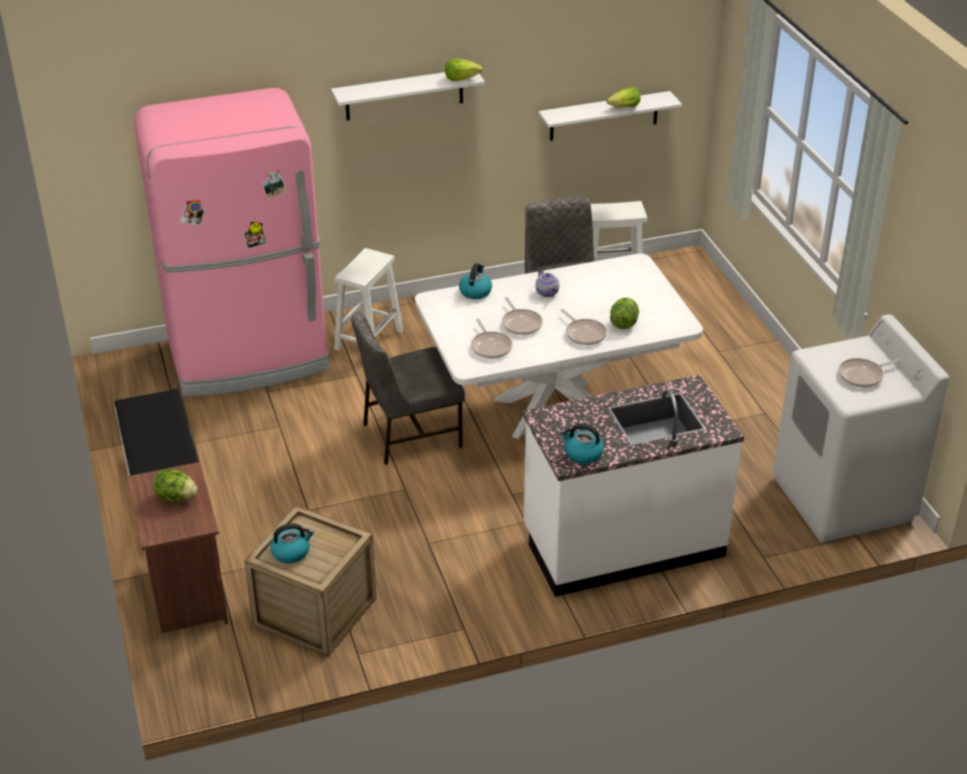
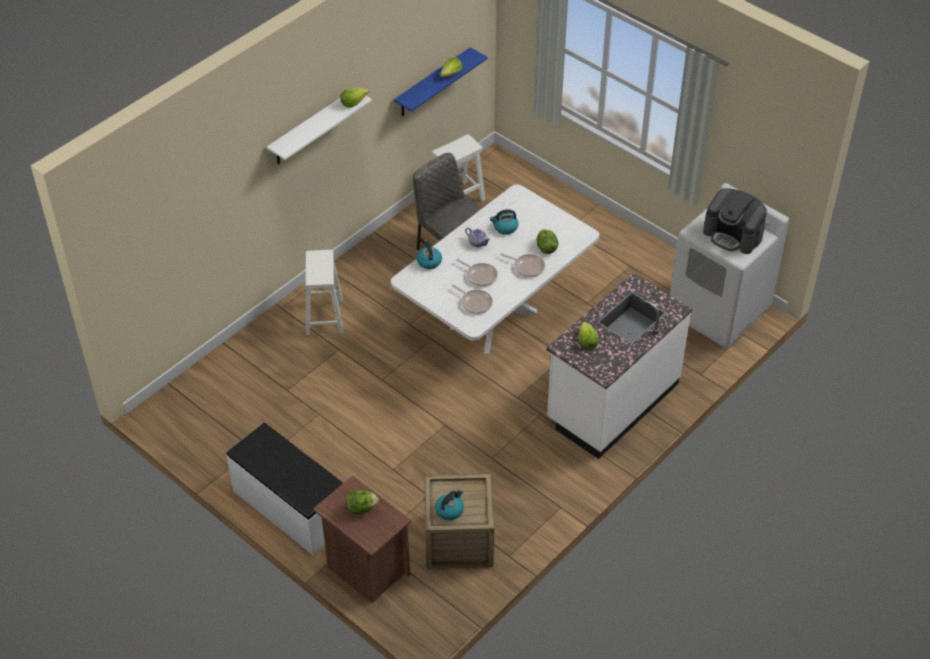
camera: 30 degrees left, 10 degrees up
pink fridge [134,88,329,396] -> none
grey chair [351,312,465,465] -> none
white shelf [539,91,682,141] -> blue shelf [394,47,488,116]
kettle [560,424,604,464] -> kettle moved to [490,209,519,235]
frying pan [838,358,901,387] -> coffee machine [703,188,767,254]
none -> lettuce [579,322,598,349]

